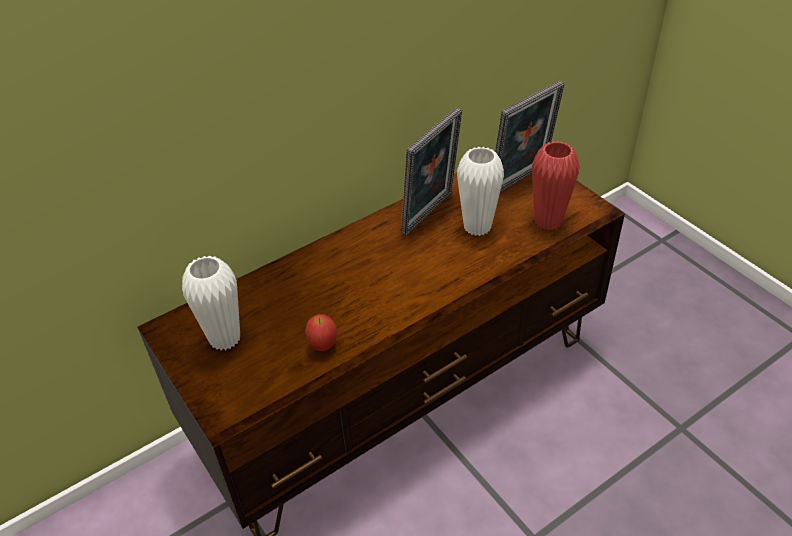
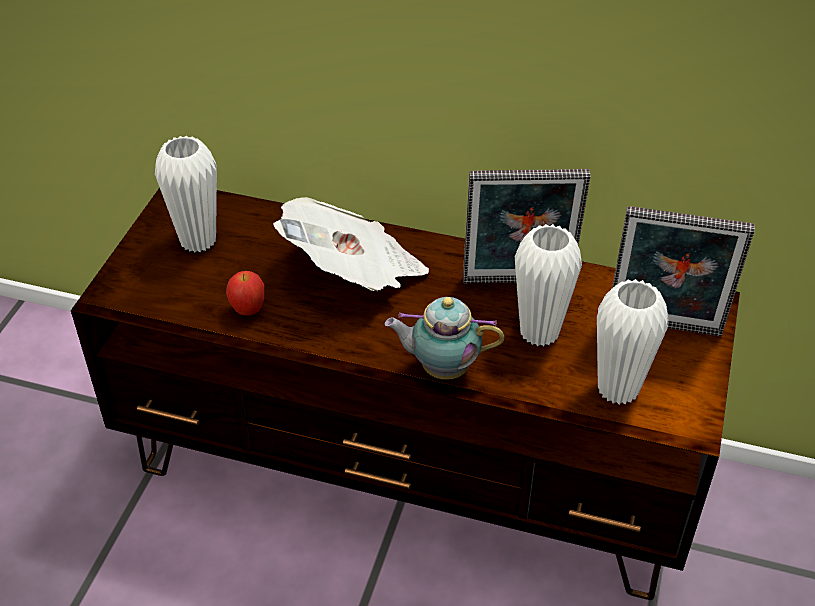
camera: 50 degrees right, 0 degrees up
red vase [532,141,580,231] -> white vase [597,279,668,405]
none -> newspaper [273,197,429,291]
none -> teapot [385,297,504,380]

